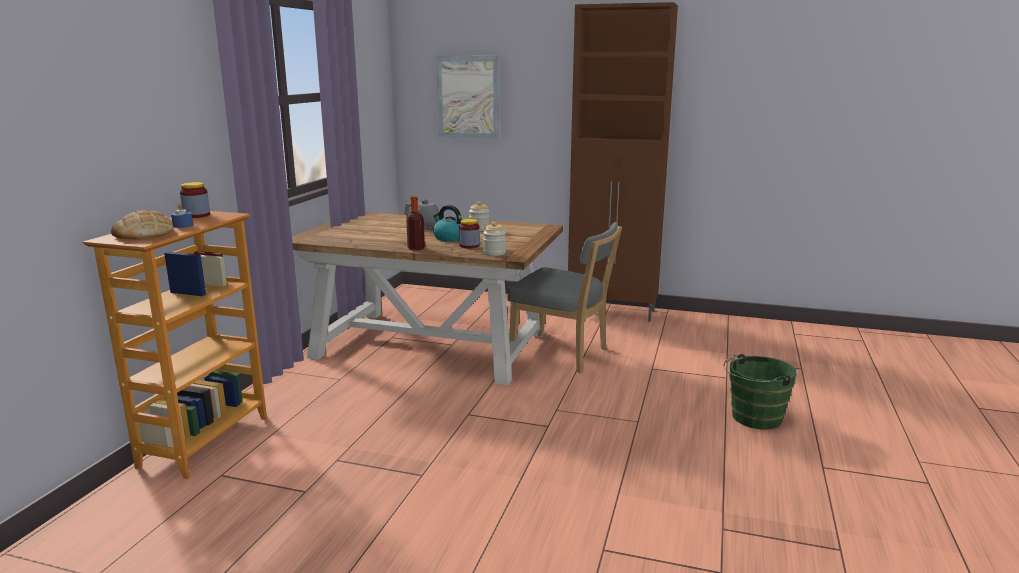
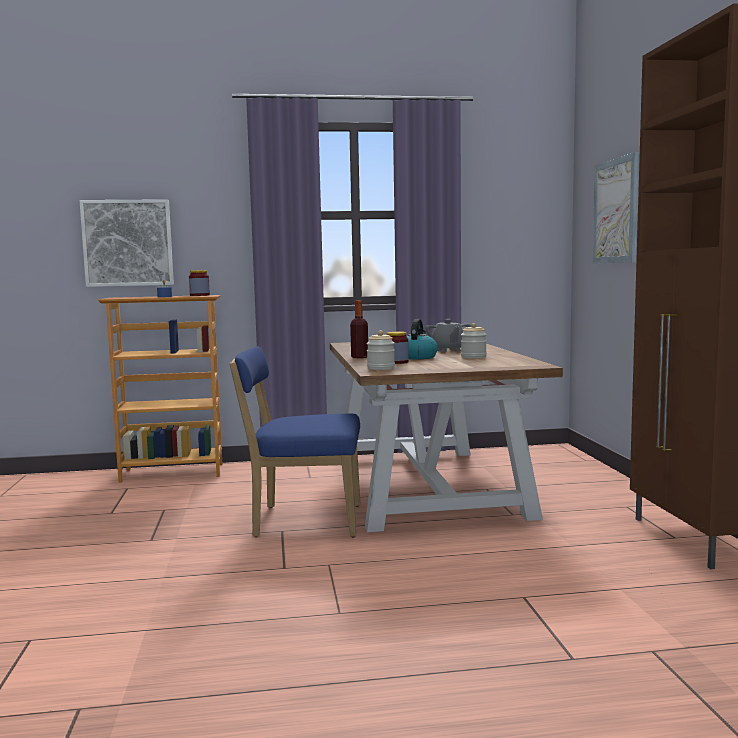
camera: 65 degrees right, 10 degrees down
bread [111,210,173,239] -> none
grey chair [507,222,622,373] -> none
green bucket [723,354,796,430] -> none
none -> picture [79,199,174,287]
none -> blue chair [229,346,360,537]

